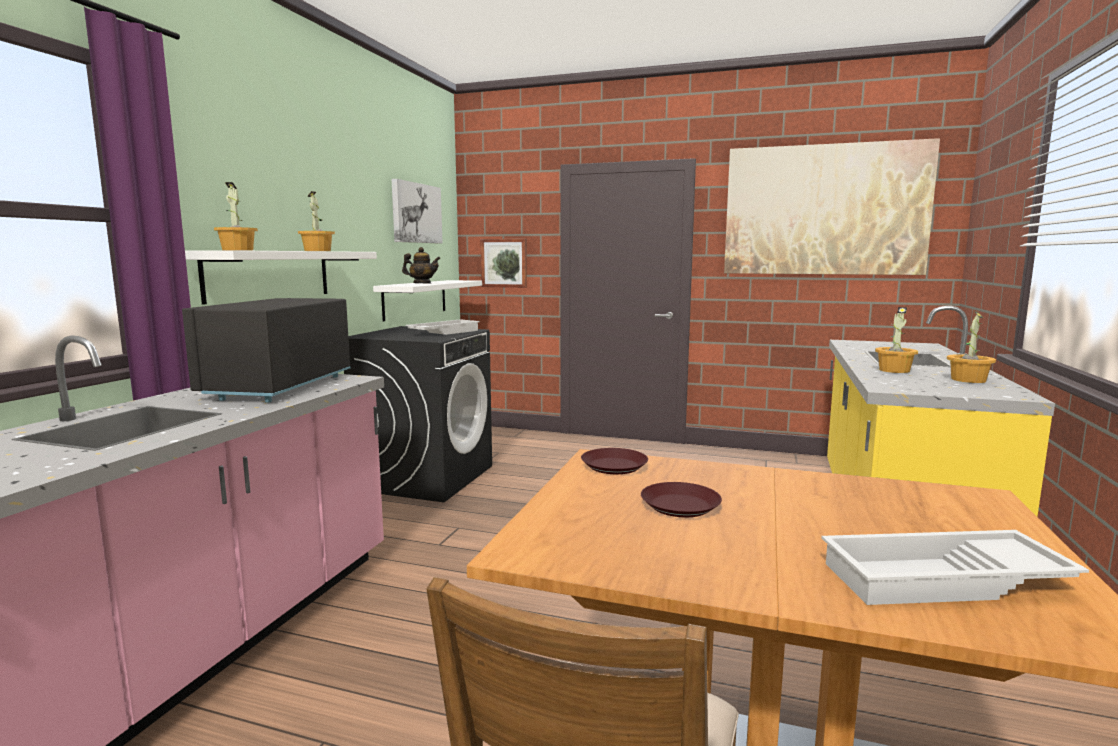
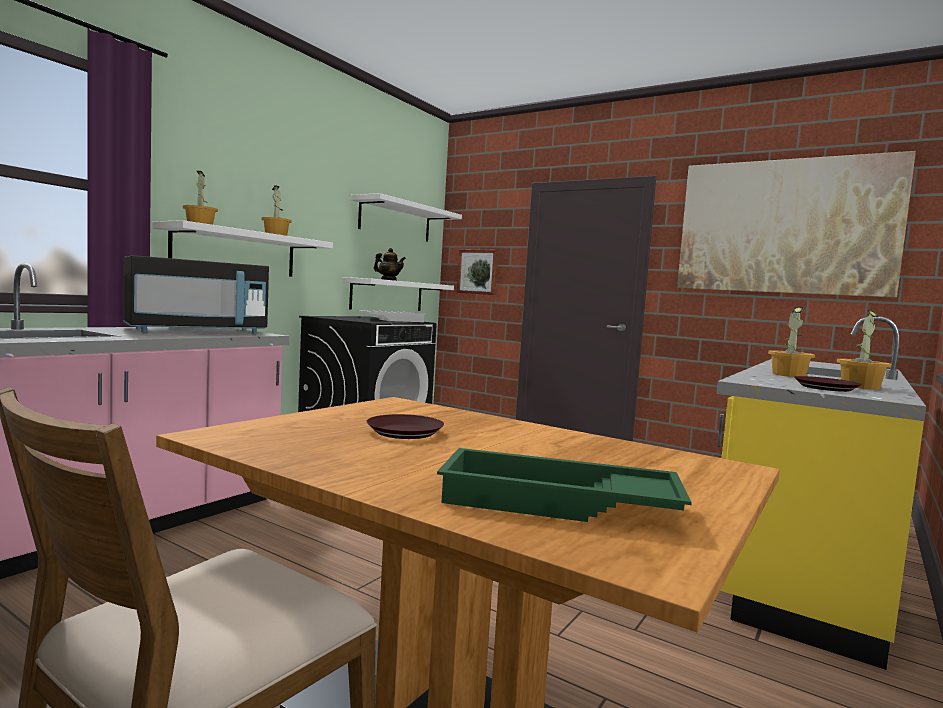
camera: 15 degrees right, 5 degrees down
black microwave [182,298,350,403] -> black microwave turned 150 degrees counterclockwise [123,255,269,334]
picture [391,179,443,243] -> white shelf [351,193,462,242]
brown plate [581,448,648,474] -> brown plate moved to [794,376,861,392]
white tray [821,530,1089,605] -> green tray [437,448,692,522]

